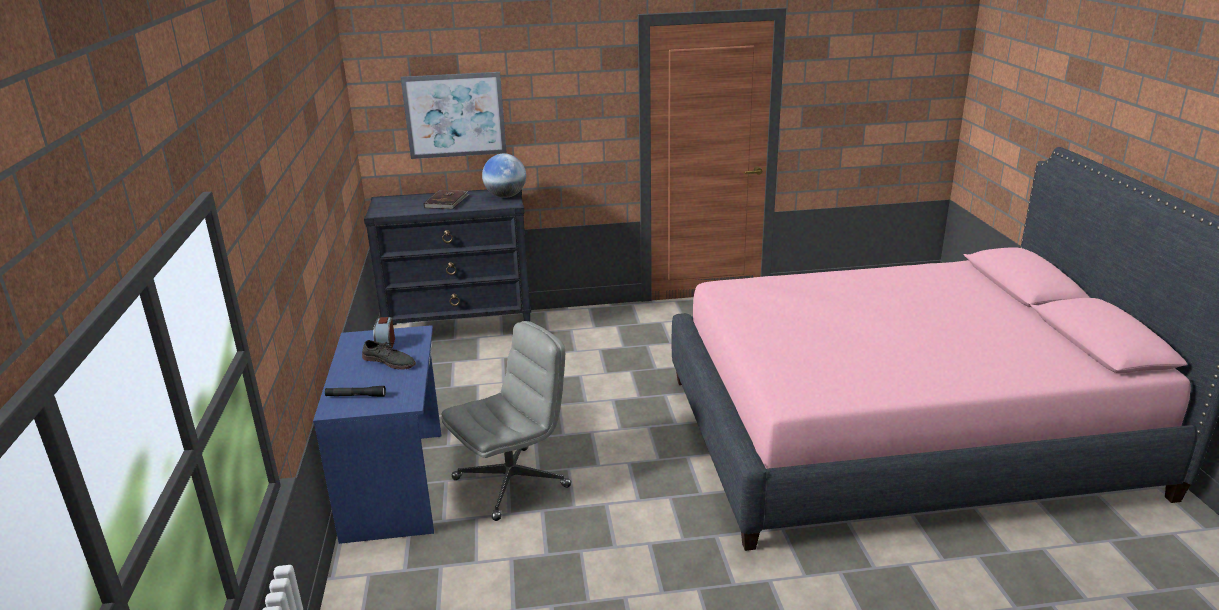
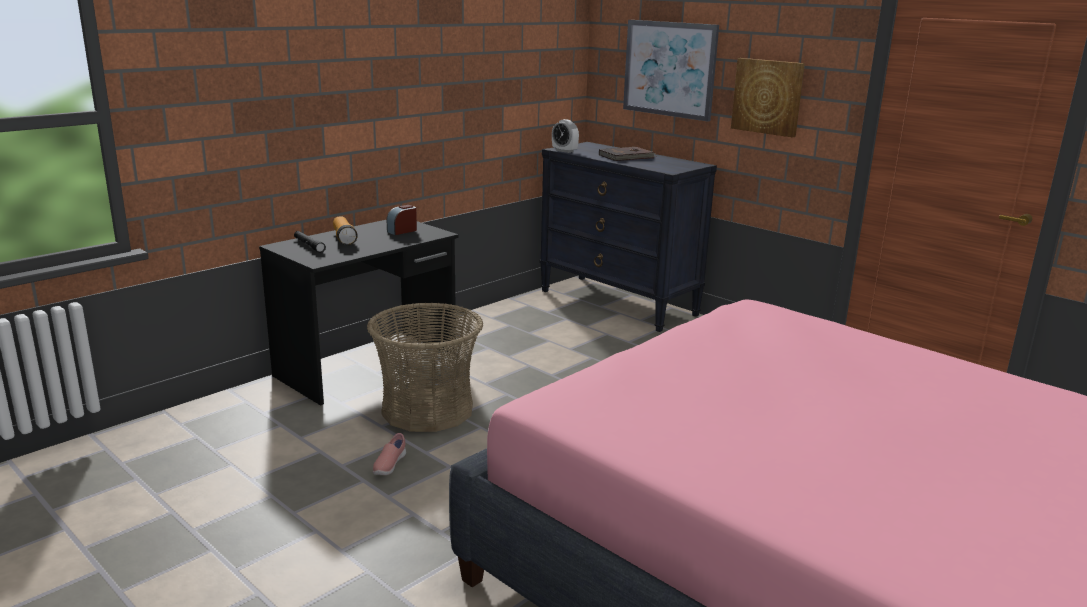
camera: 50 degrees right, 5 degrees down
blue desk [313,325,441,544] -> black desk [259,220,458,405]
grey shoe [362,340,416,370] -> none
grey office chair [441,321,571,521] -> basket [367,303,483,432]
globe [482,153,526,198] -> none
none -> flashlight [333,217,358,245]
none -> pink shoe [373,433,406,475]
none -> alarm clock [552,119,579,153]
none -> picture [731,58,805,138]

